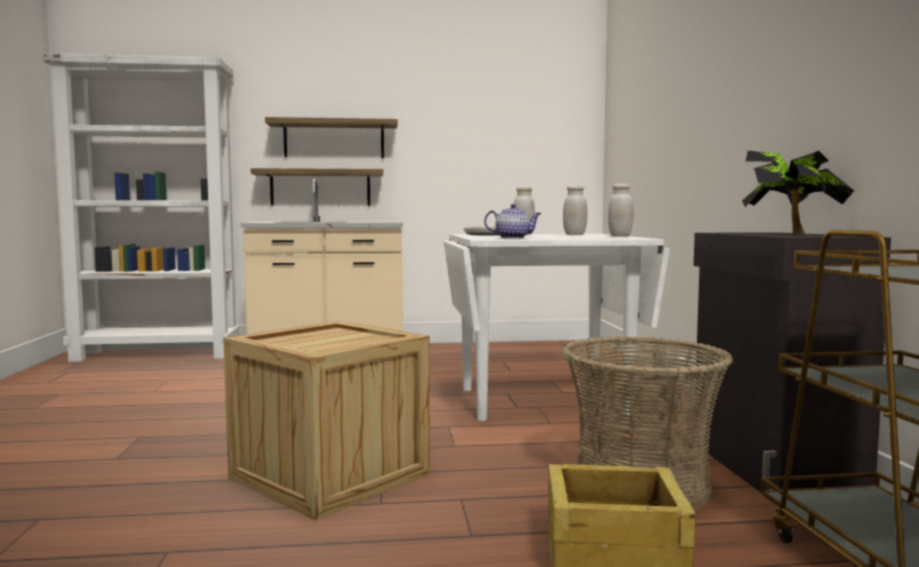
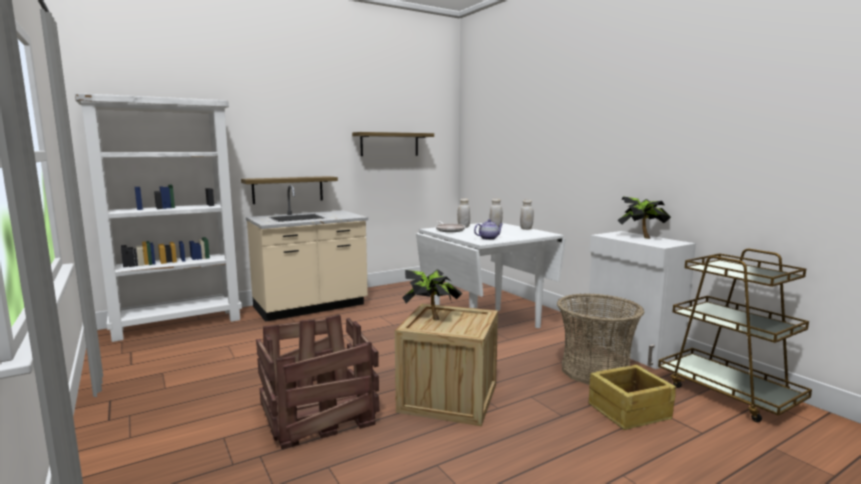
camera: 25 degrees left, 5 degrees up
shelf [265,117,398,158] -> shelf moved to [352,132,434,156]
black cabinet [694,232,891,492] -> white cabinet [588,231,696,369]
none -> crate [256,314,380,449]
none -> potted plant [402,269,463,320]

